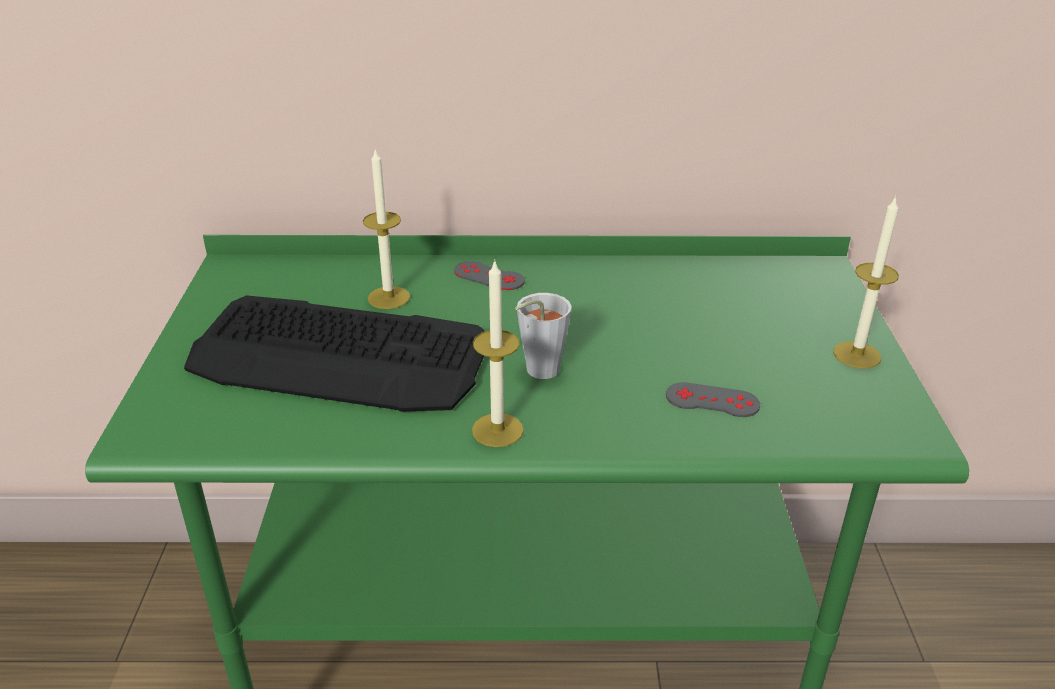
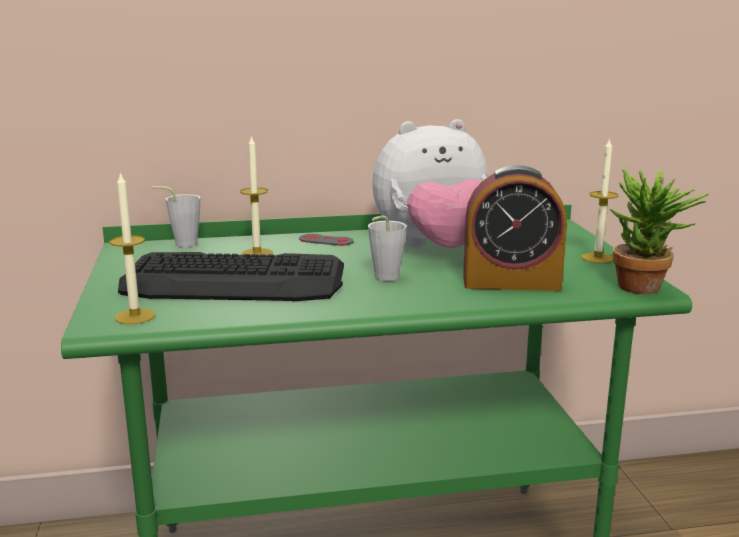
camera: 10 degrees left, 15 degrees down
candle [472,259,524,447] -> candle moved to [110,171,155,324]
grey game controller [666,382,760,417] -> alarm clock [463,165,567,291]
none -> grey cup [152,186,200,248]
none -> plush toy [372,119,488,248]
none -> potted plant [610,167,708,294]

